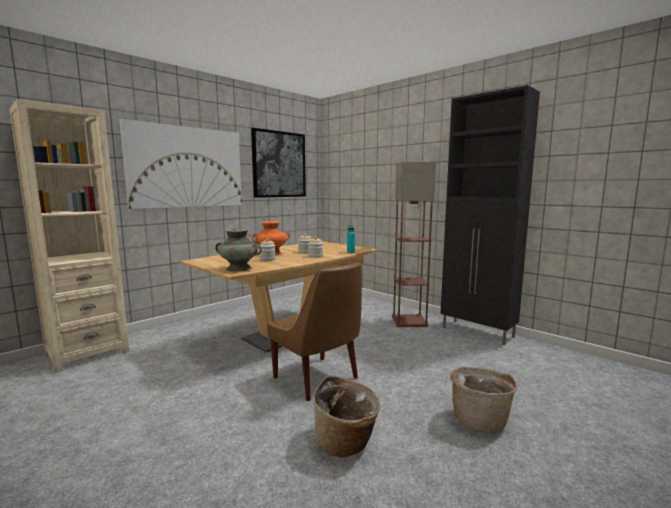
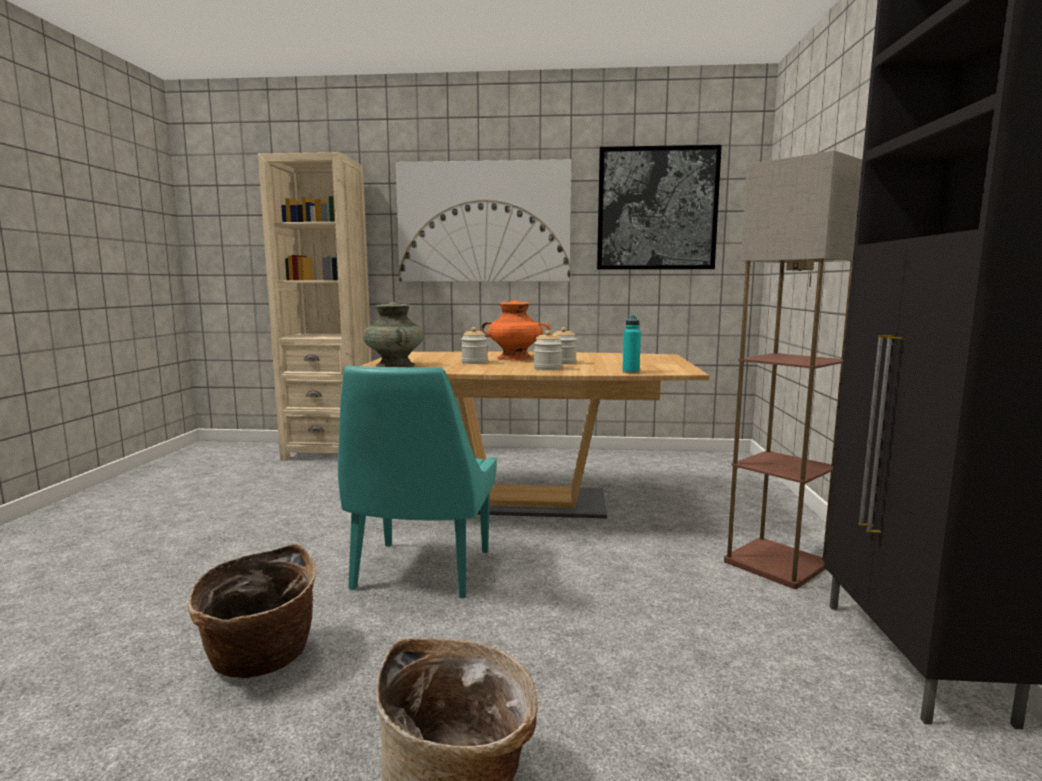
camera: 50 degrees right, 0 degrees up
brown chair [267,262,362,401] -> turquoise chair [338,366,497,599]

